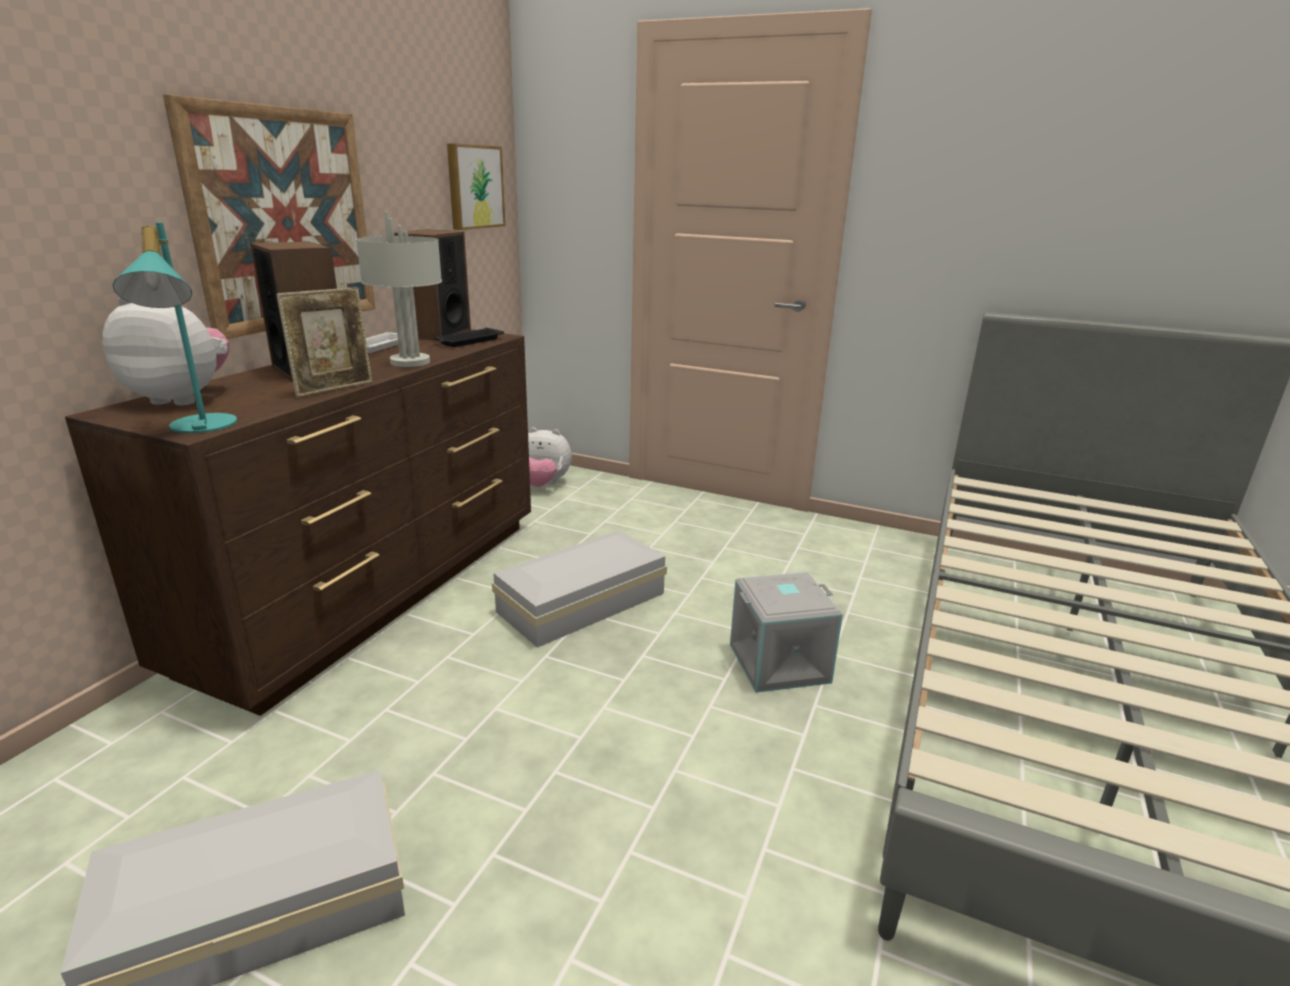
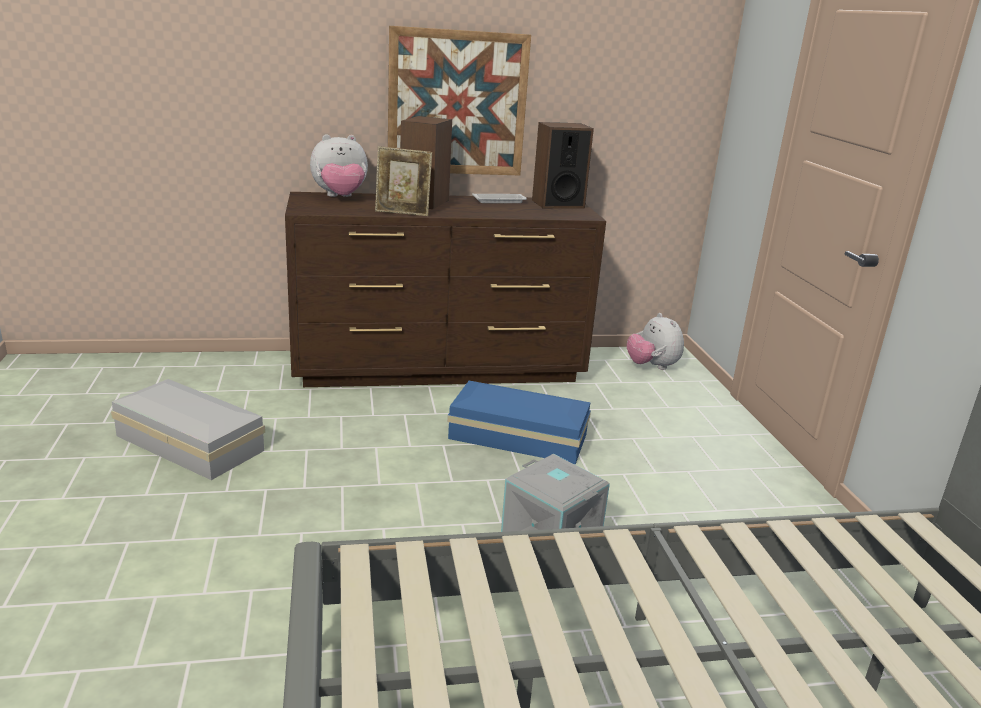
camera: 55 degrees right, 0 degrees up
plush toy [102,297,230,405] -> plush toy turned 105 degrees clockwise [310,134,368,197]
turquoise table lamp [112,222,237,433] -> none
grey table lamp [356,211,442,367] -> none
black tray [434,328,504,347] -> none
picture [447,143,505,230] -> none
white storage box [492,530,667,648] -> blue storage box [447,381,591,464]

